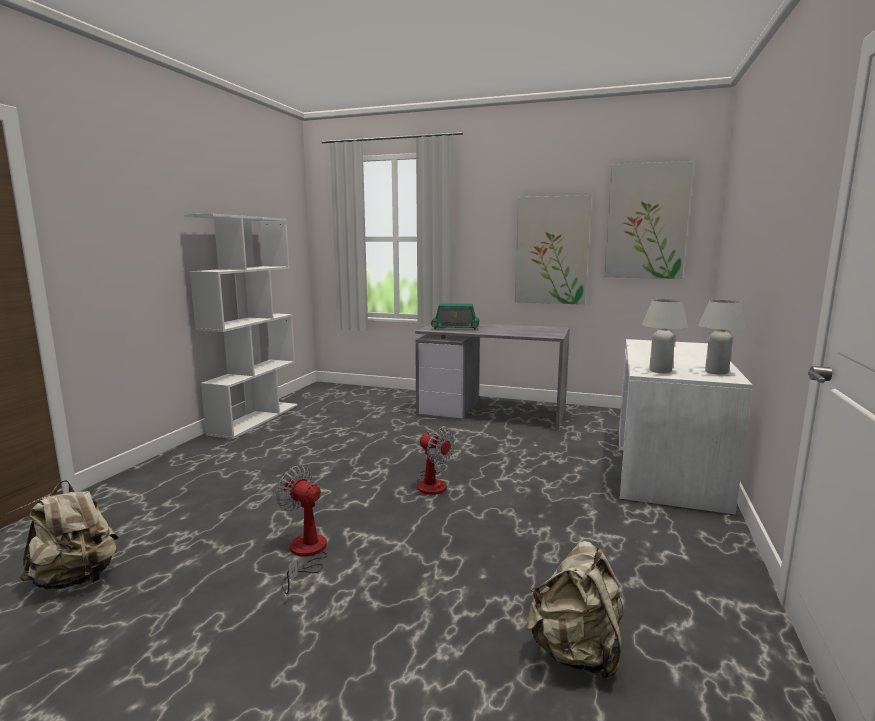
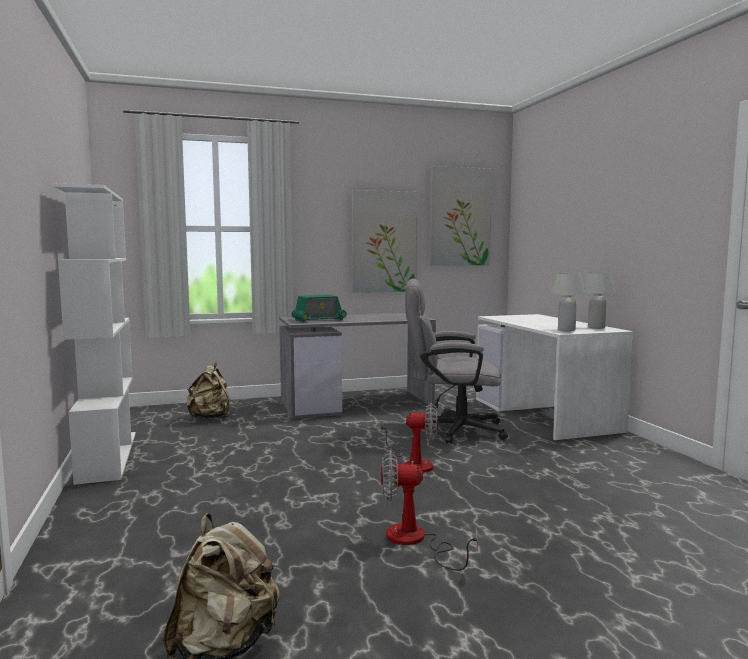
camera: 35 degrees left, 5 degrees down
beige backpack [527,541,623,681] -> beige backpack moved to [187,363,230,419]
none -> grey office chair [405,279,508,444]

